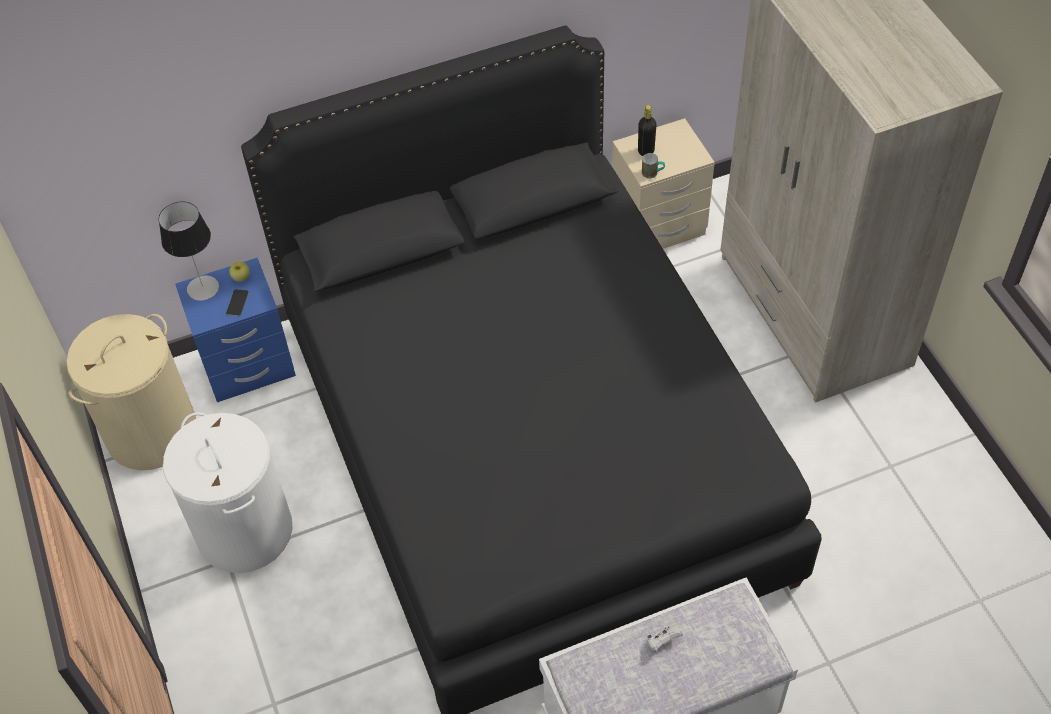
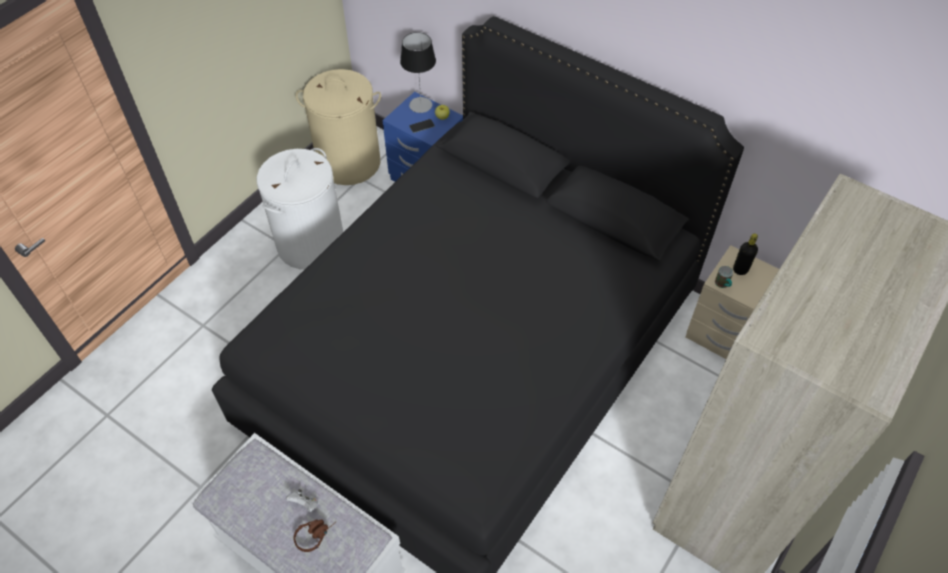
camera: 55 degrees right, 0 degrees up
none -> brown headphones [293,519,336,552]

